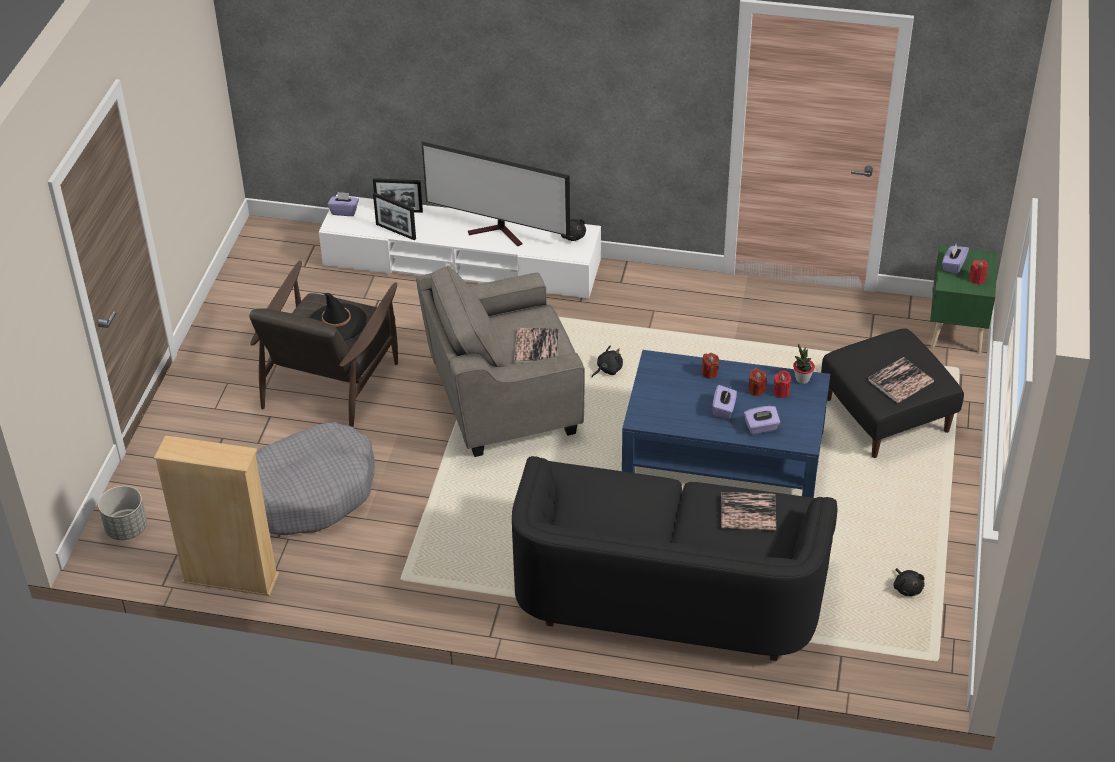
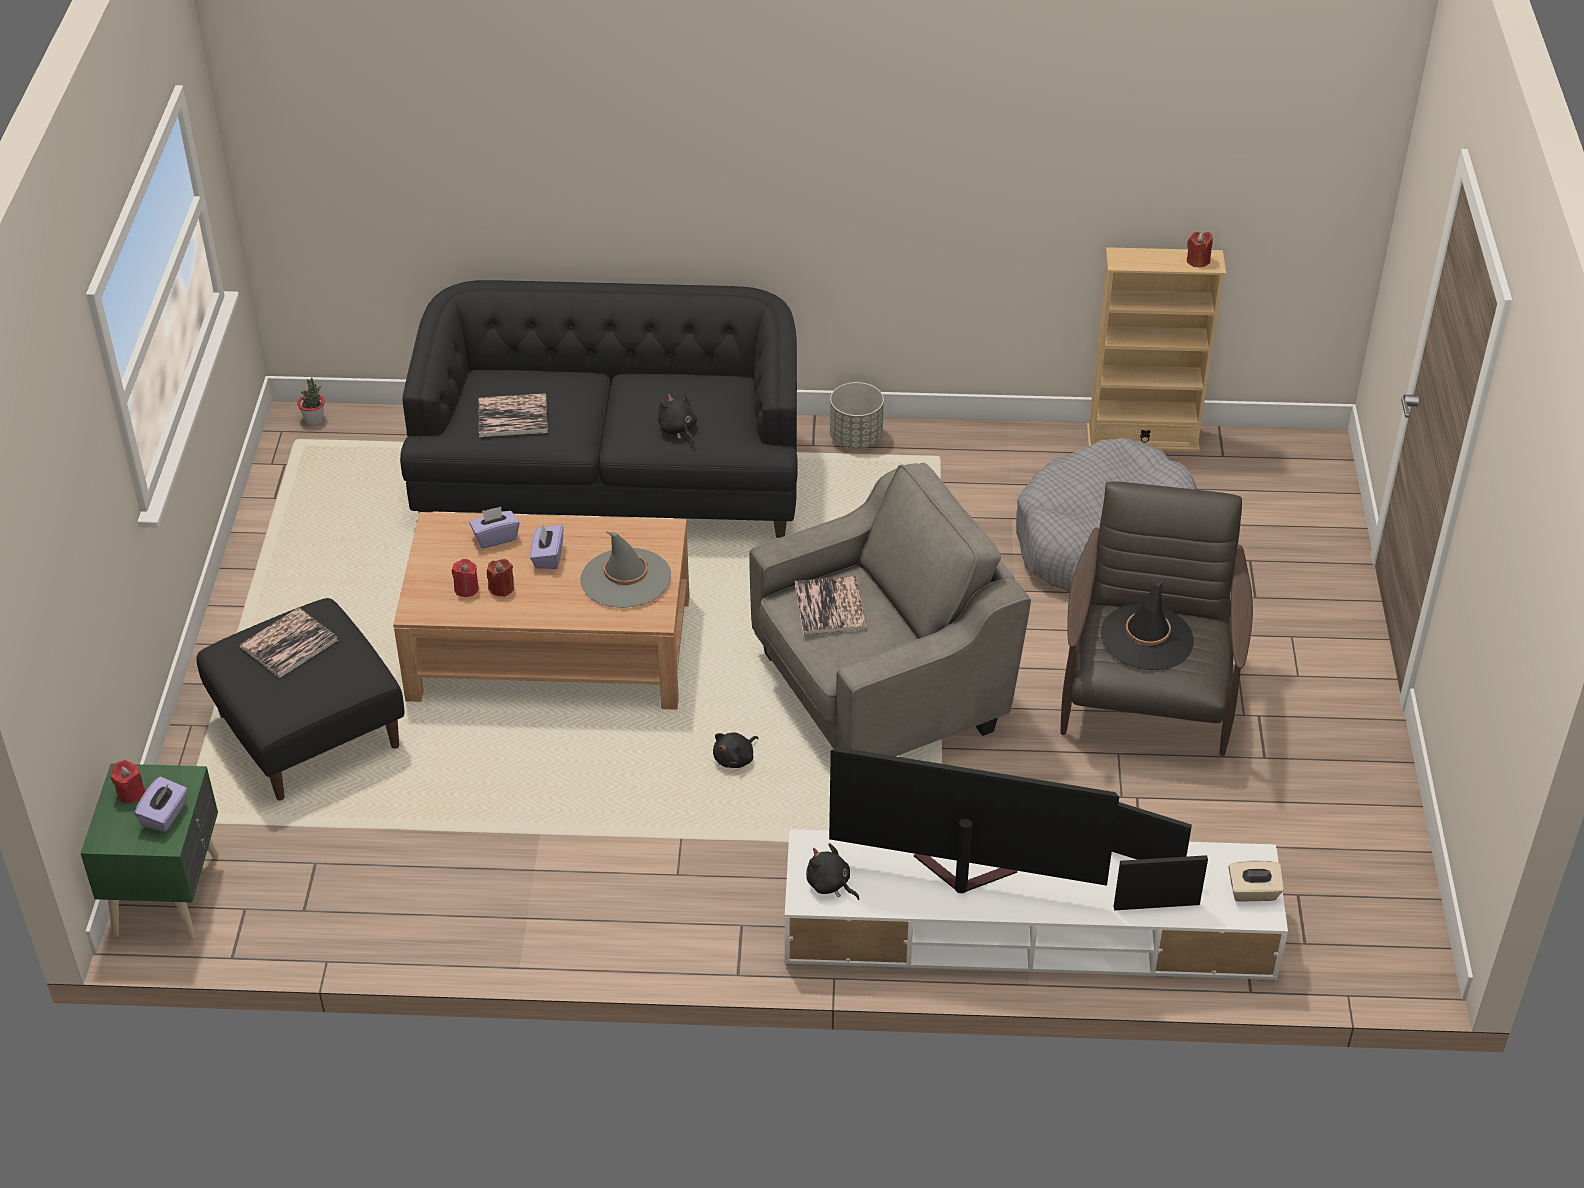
camera: 170 degrees right, 0 degrees up
grey planter [98,486,147,540] -> grey planter moved to [830,382,884,449]
purple tissue box [328,192,359,216] -> beige tissue box [1229,860,1284,902]
blue coffee table [622,350,830,498] -> brown coffee table [393,512,689,710]
red candle [701,353,719,379] -> red candle moved to [1187,232,1213,267]
potted plant [793,344,815,384] -> potted plant moved to [297,377,325,425]
black plush toy [893,568,925,596] -> black plush toy moved to [658,393,697,444]
none -> grey hat [580,531,671,608]

